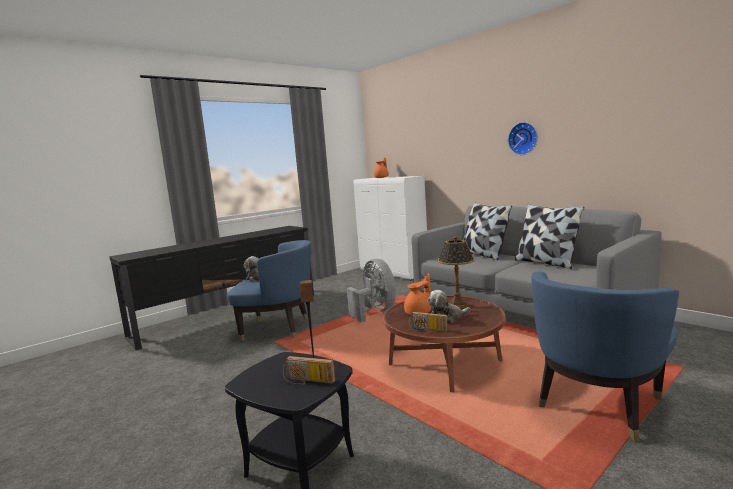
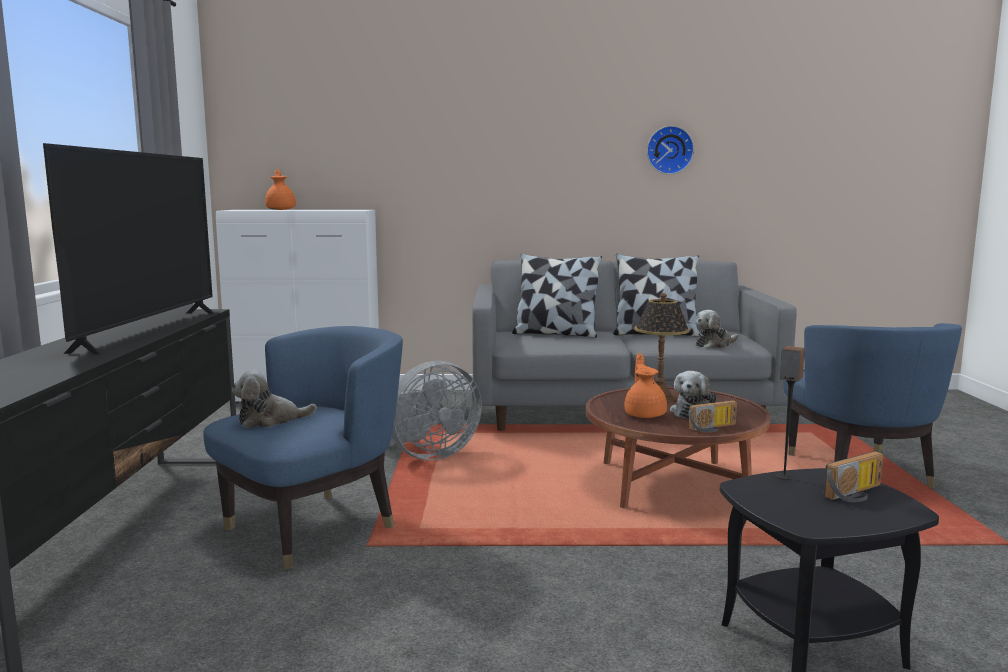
camera: 50 degrees left, 0 degrees up
grey fan [347,259,396,322] -> grey fan turned 135 degrees clockwise [390,361,482,460]
wall clock [508,122,538,155] -> wall clock moved to [647,126,694,174]
none -> television [43,143,214,354]
none -> plush toy [695,310,739,349]

